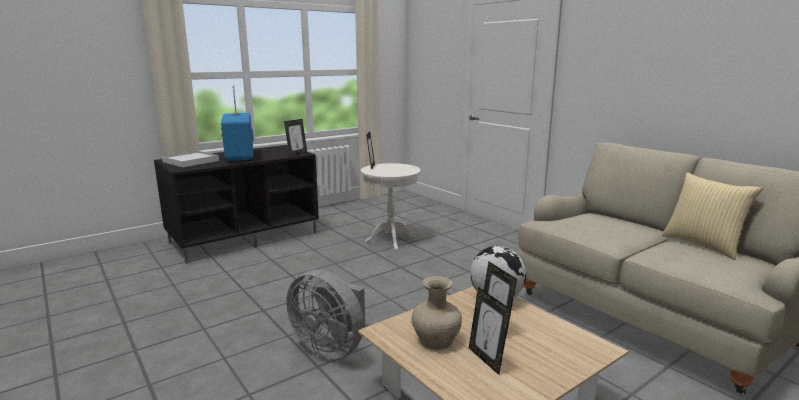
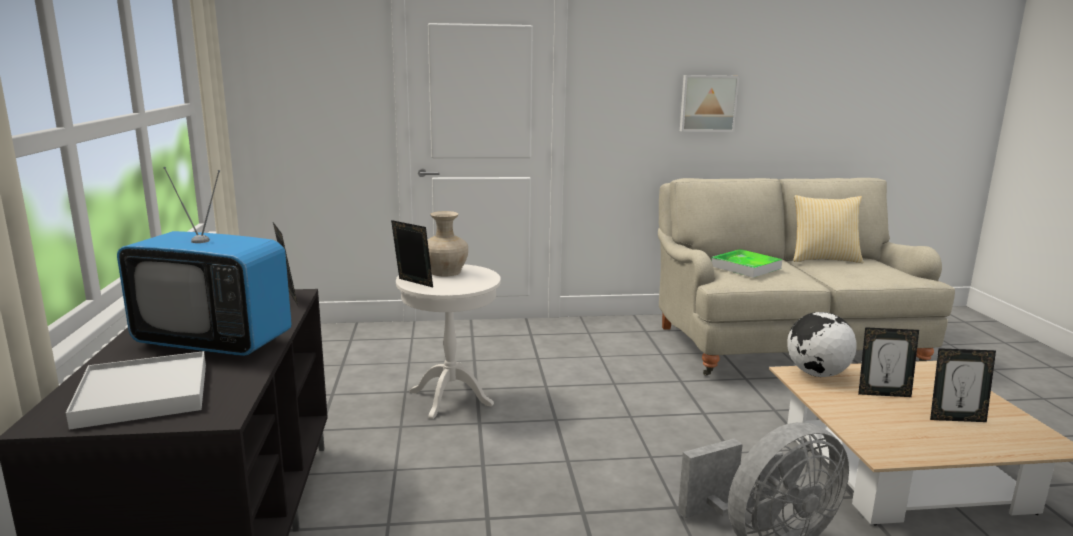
camera: 60 degrees left, 0 degrees up
beige vase [411,276,462,350] -> beige vase moved to [428,211,468,276]
none -> picture [680,75,739,132]
none -> tray [711,249,782,278]

